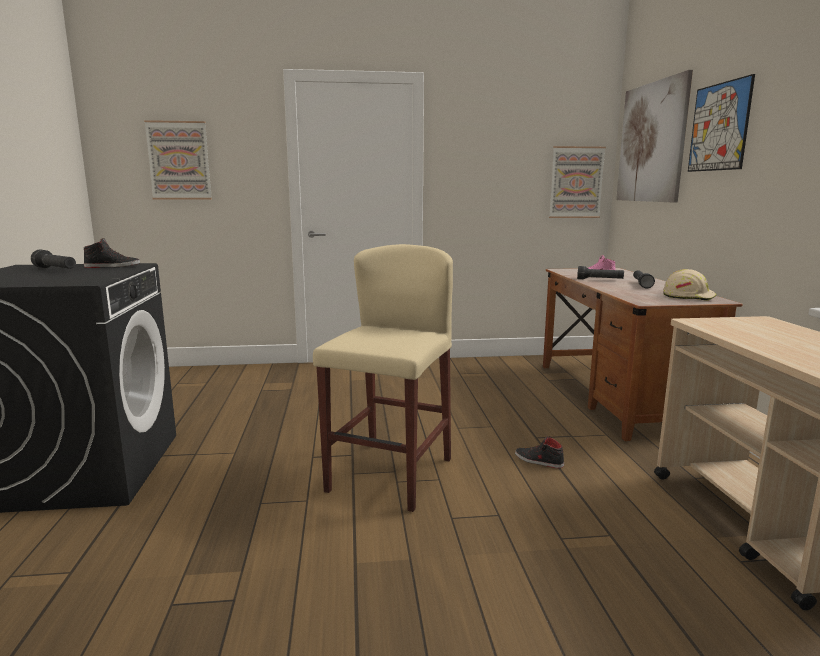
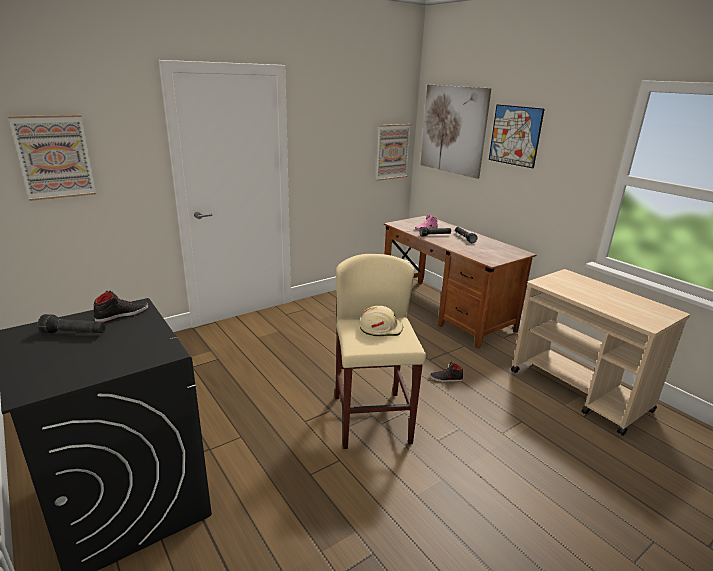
camera: 30 degrees left, 10 degrees up
beige hard hat [663,269,717,301] -> beige hard hat moved to [359,306,403,336]

